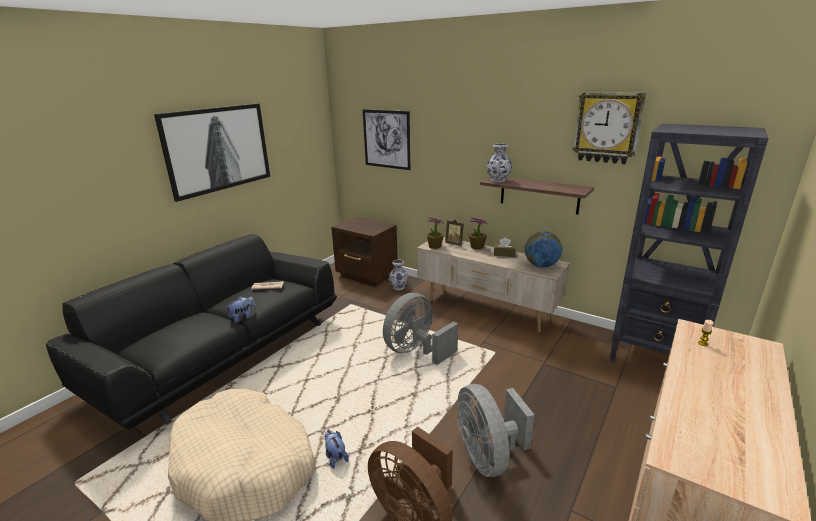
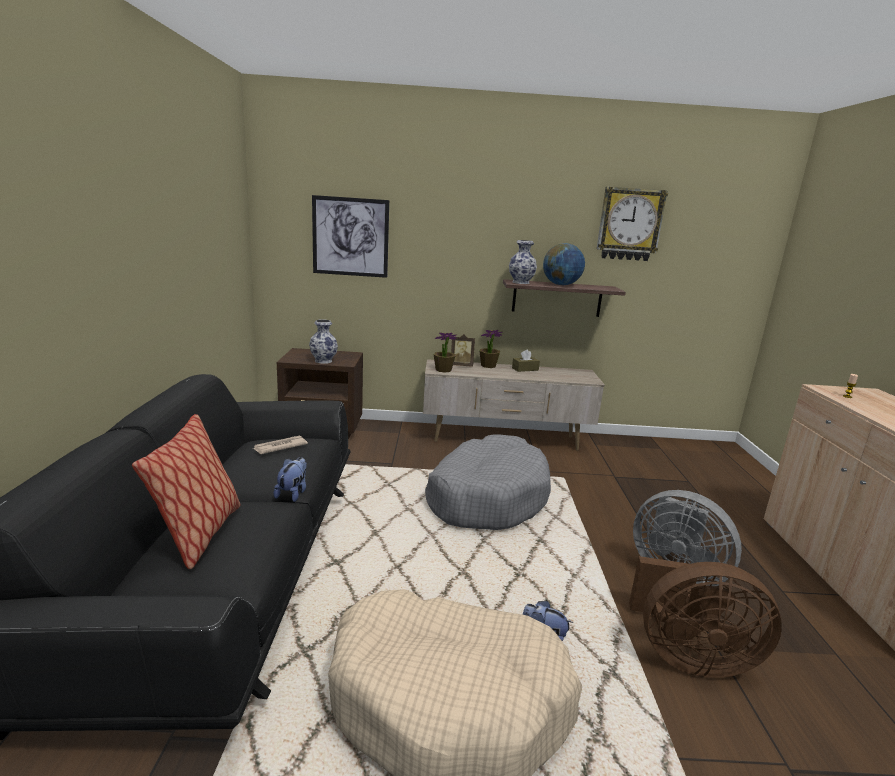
camera: 35 degrees left, 5 degrees down
picture [154,104,270,202] -> none
grey fan [383,293,458,365] -> grey dog bed [425,434,551,530]
vase [389,259,409,290] -> vase moved to [309,320,338,364]
globe [525,231,562,268] -> globe moved to [543,243,585,285]
black bookcase [610,123,769,361] -> none
none -> pillow [132,414,241,569]

